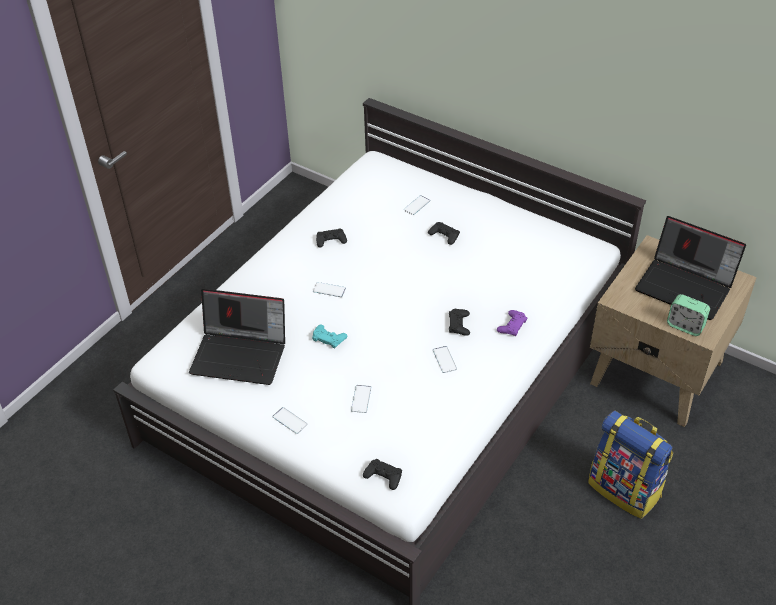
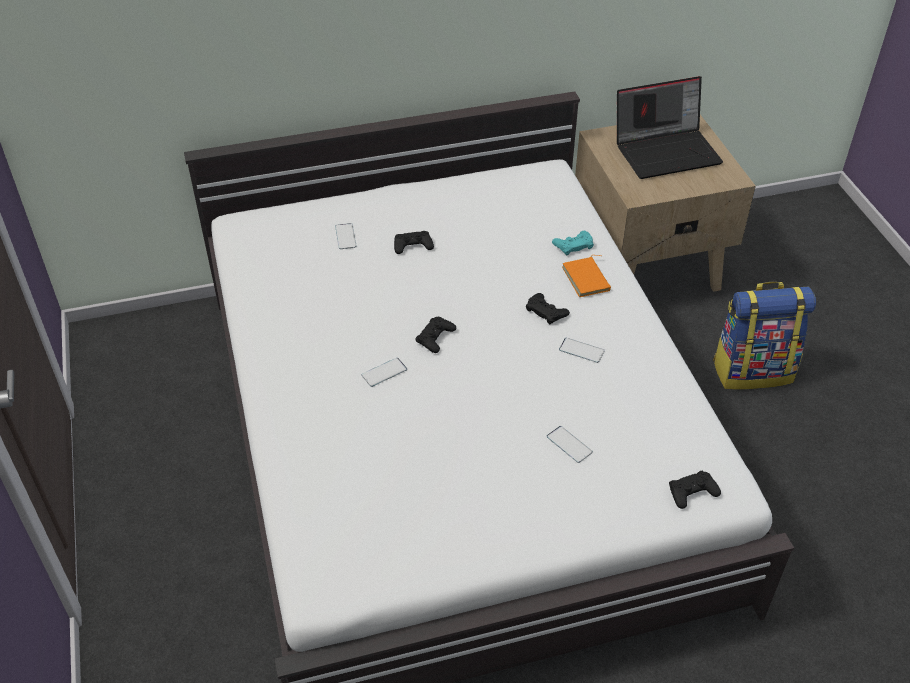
camera: 50 degrees left, 0 degrees up
laptop [189,289,285,385] -> none
phone [272,407,308,434] -> none
turquoise game controller [312,325,348,348] -> turquoise game controller moved to [552,231,594,256]
black game controller [316,229,347,248] -> black game controller moved to [415,317,456,353]
purple game controller [497,310,527,336] -> orange book [562,255,611,297]
alarm clock [667,294,710,336] -> none

